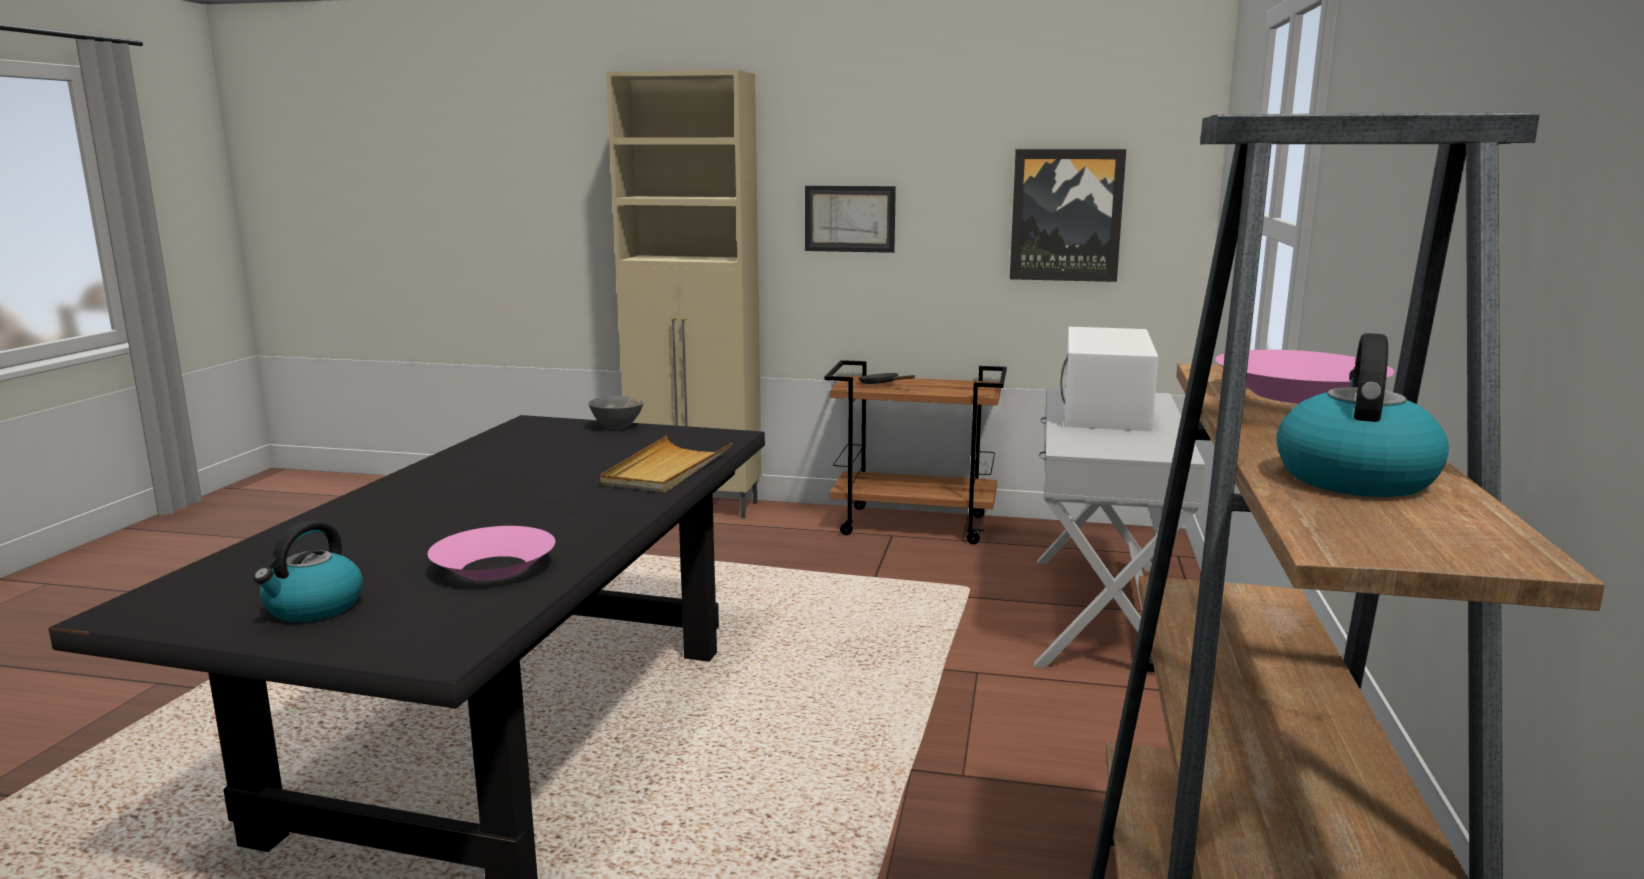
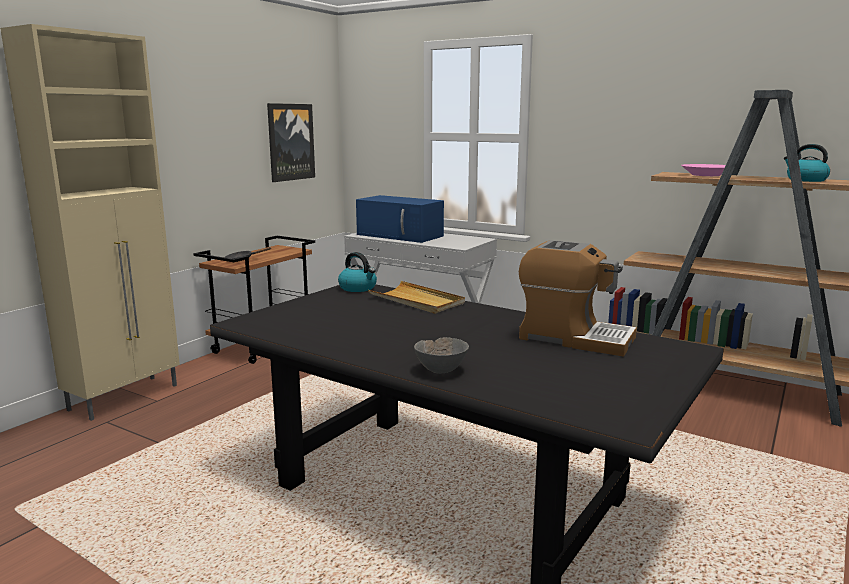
camera: 70 degrees left, 0 degrees up
kettle [253,520,363,622] -> kettle moved to [338,252,377,292]
pink bowl [428,526,555,580] -> coffee machine [519,240,637,357]
grey bowl [588,396,644,429] -> grey bowl moved to [414,337,469,374]
picture [805,186,896,253] -> none
white microwave [1060,327,1158,432] -> blue microwave [356,195,444,243]

